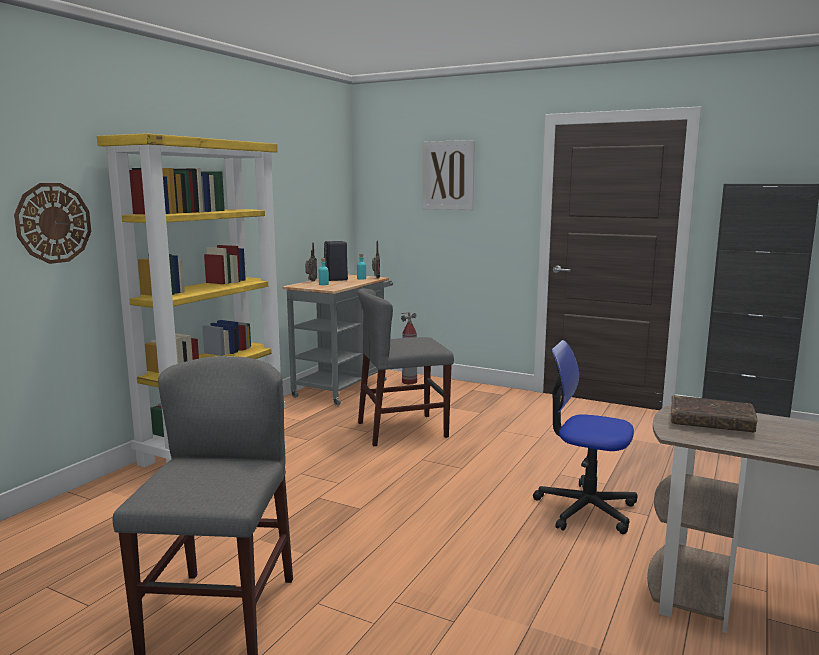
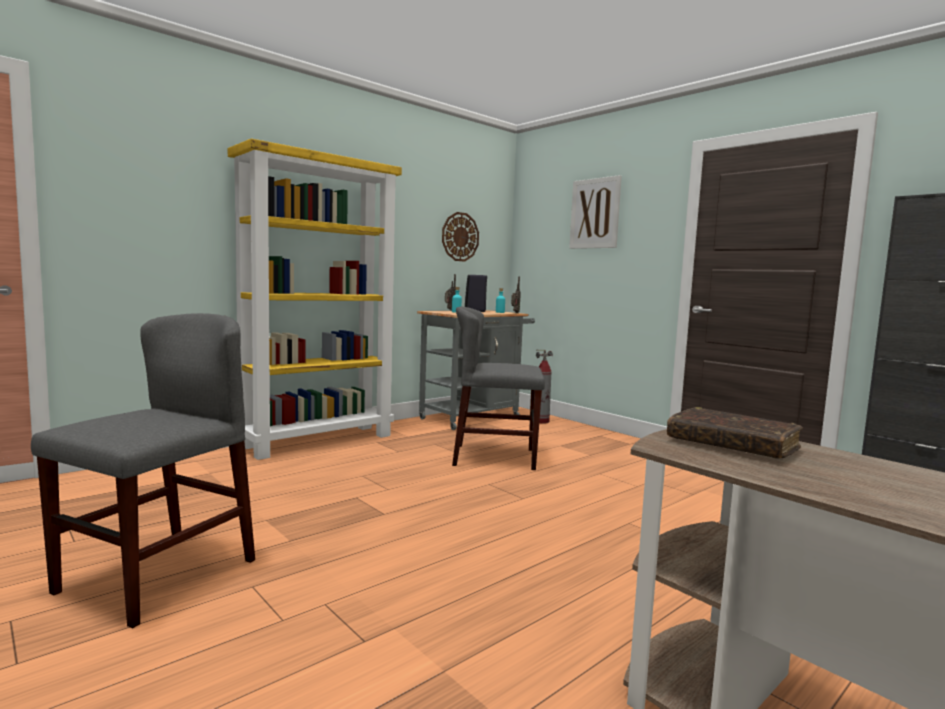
camera: 20 degrees right, 5 degrees down
wall clock [14,183,91,264] -> wall clock moved to [442,212,479,262]
office chair [533,340,637,534] -> none

